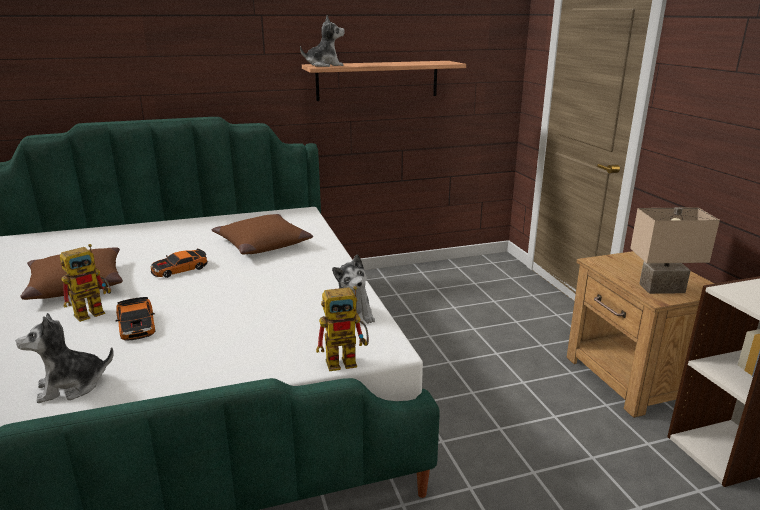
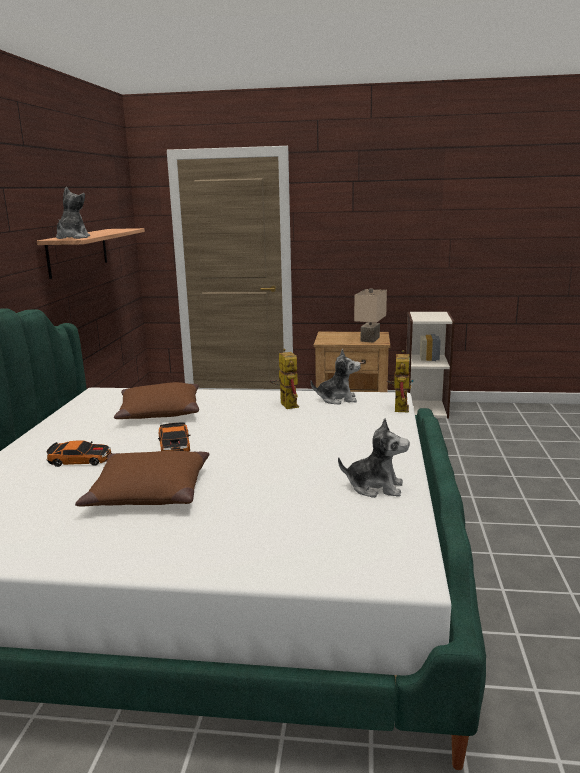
camera: 65 degrees left, 5 degrees down
plush toy [16,313,114,403] -> plush toy turned 75 degrees counterclockwise [338,418,410,498]
toy robot [60,244,111,322] -> toy robot moved to [270,348,299,409]
toy car [115,297,155,341] -> toy car moved to [46,441,112,467]

